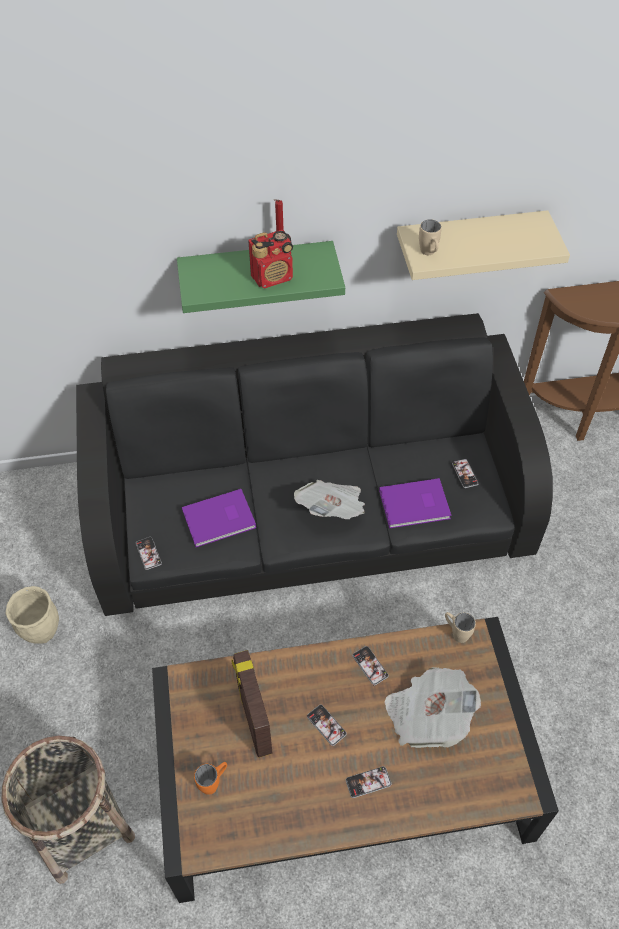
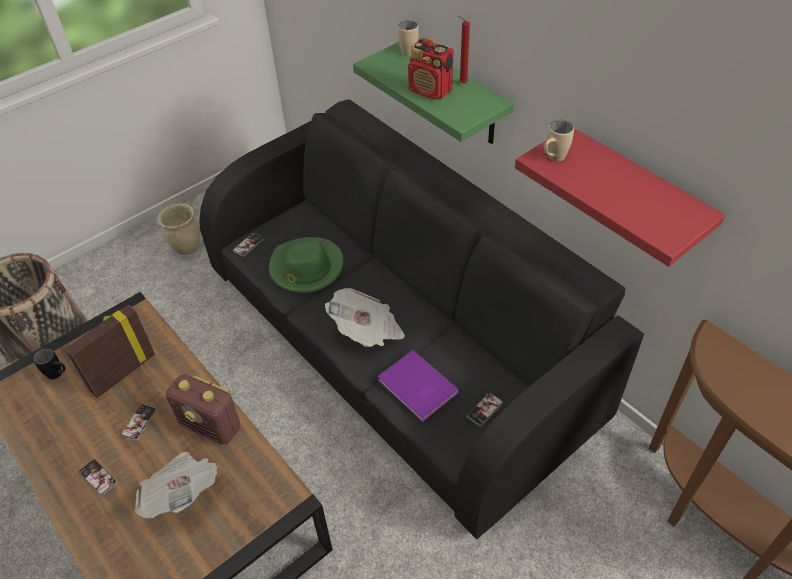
camera: 60 degrees right, 5 degrees down
purple book [182,489,256,547] -> green hat [269,237,344,293]
orange mug [194,762,227,795] -> black mug [33,348,66,379]
phone [352,646,389,685] -> radio [166,374,241,445]
beige shelf [397,210,570,280] -> red shelf [515,128,725,267]
beige mug [445,612,476,643] -> beige mug moved to [398,20,419,56]

